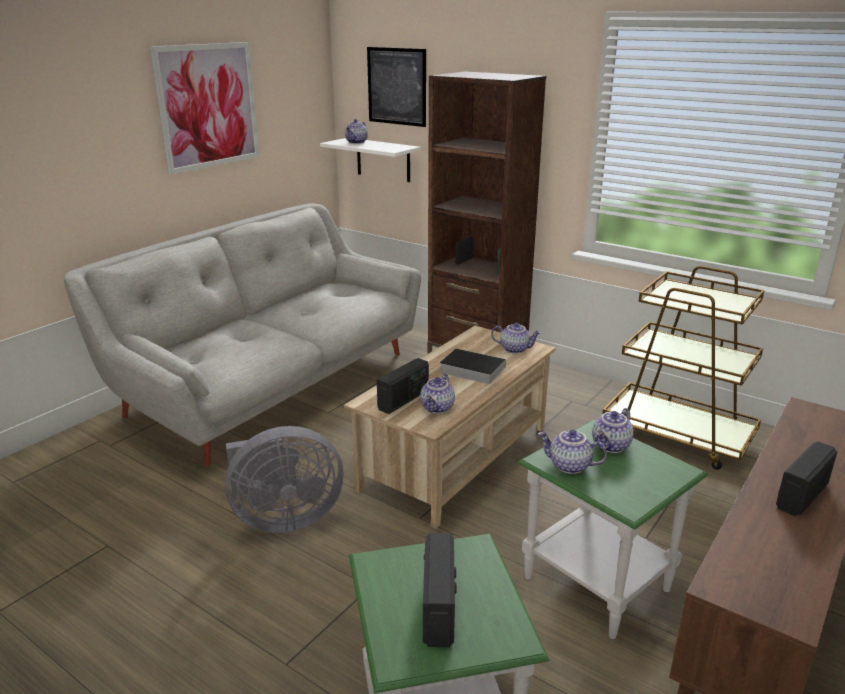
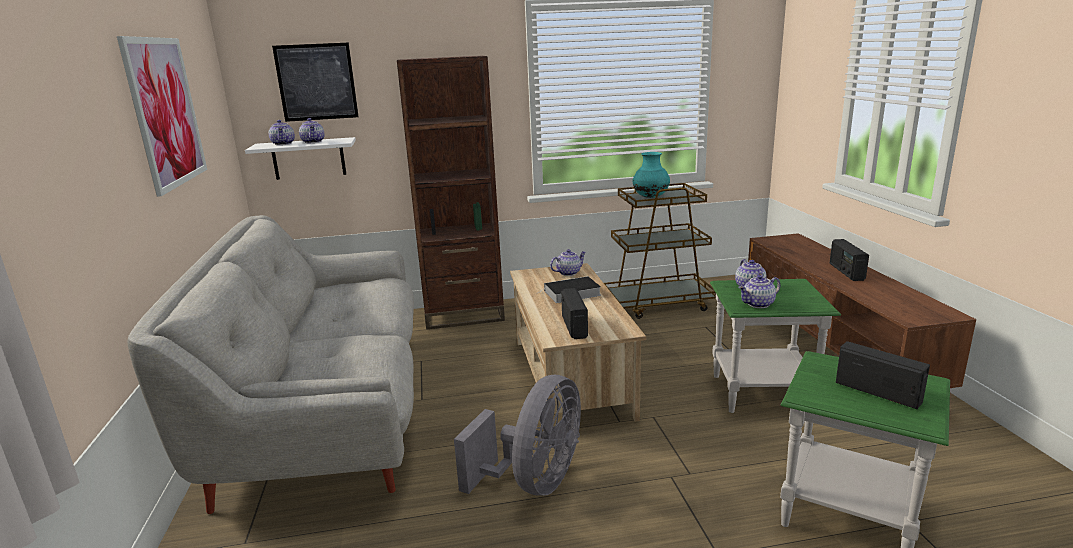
camera: 45 degrees left, 5 degrees down
teapot [420,374,455,414] -> teapot moved to [299,118,324,143]
none -> turquoise vase [633,152,670,198]

